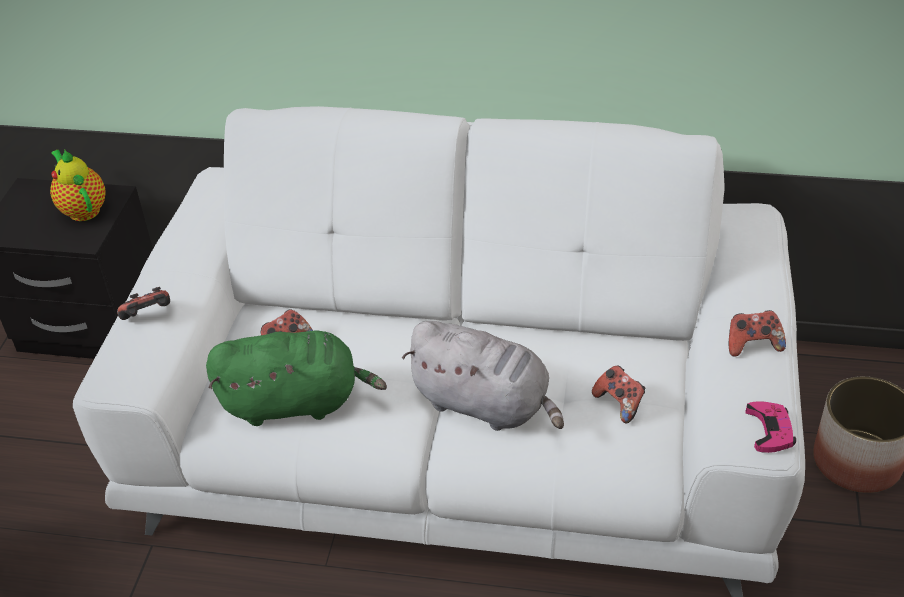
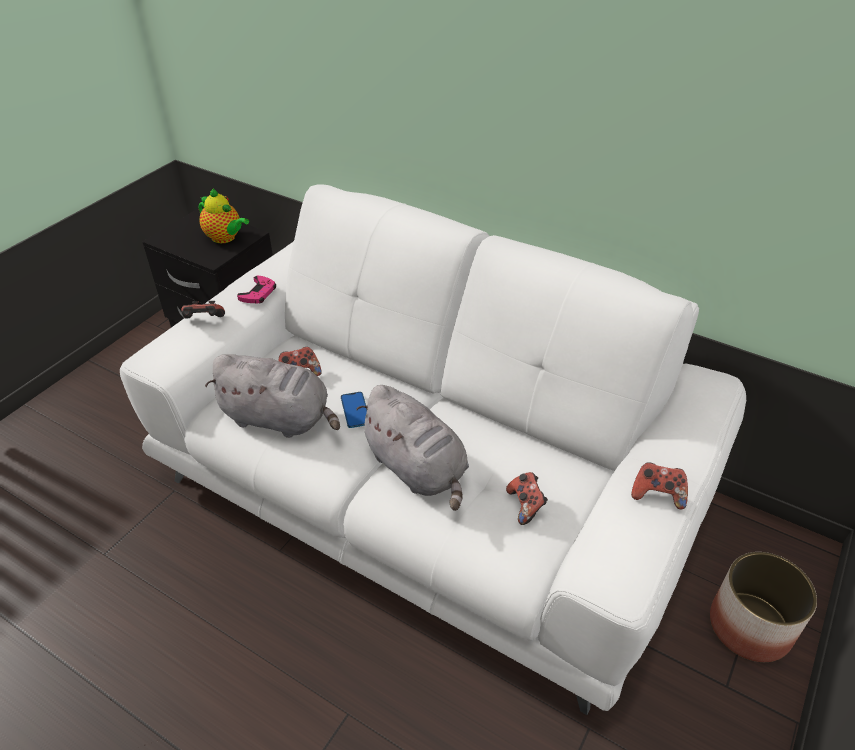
camera: 20 degrees right, 0 degrees up
teapot [50,149,106,221] -> teapot turned 135 degrees clockwise [199,188,249,243]
green plush toy [206,330,387,426] -> grey plush toy [205,354,340,438]
pink game controller [745,401,796,453] -> pink game controller moved to [237,276,276,303]
none -> phone [341,392,367,428]

